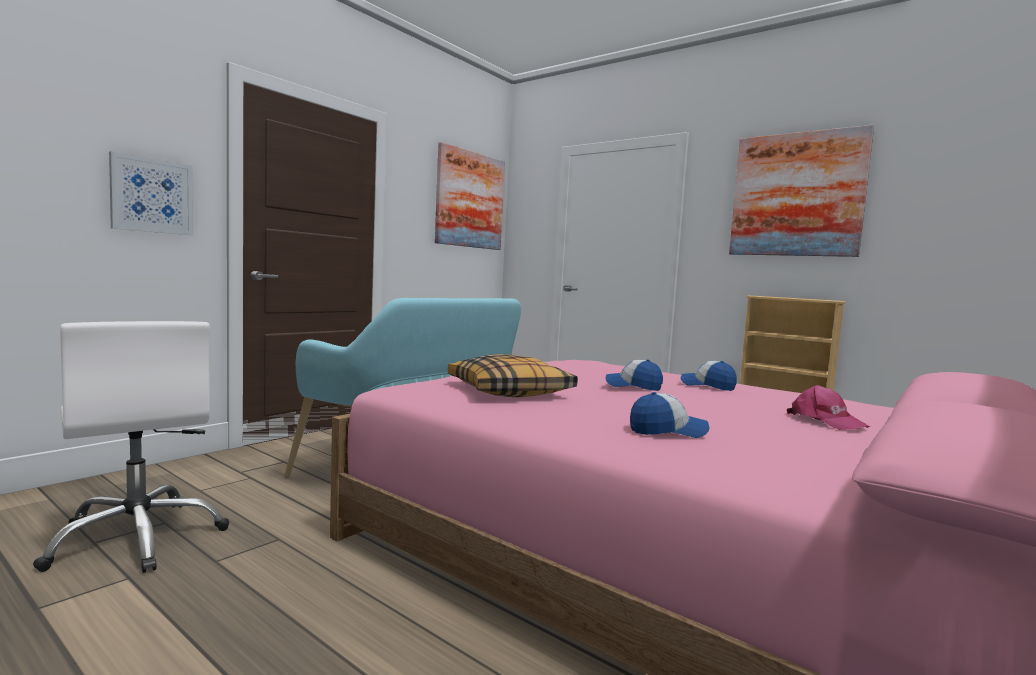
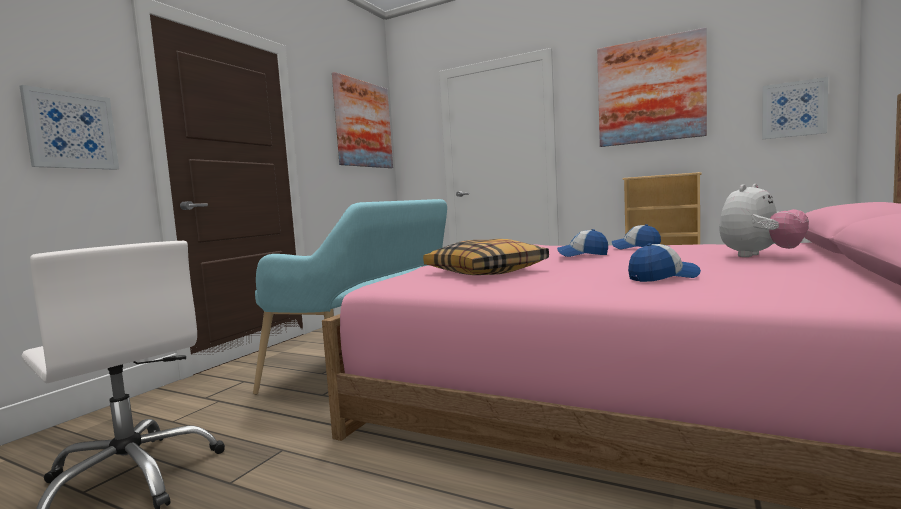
camera: 10 degrees left, 0 degrees up
pink cap [787,385,870,430] -> plush toy [720,184,809,257]
none -> picture [762,77,828,139]

